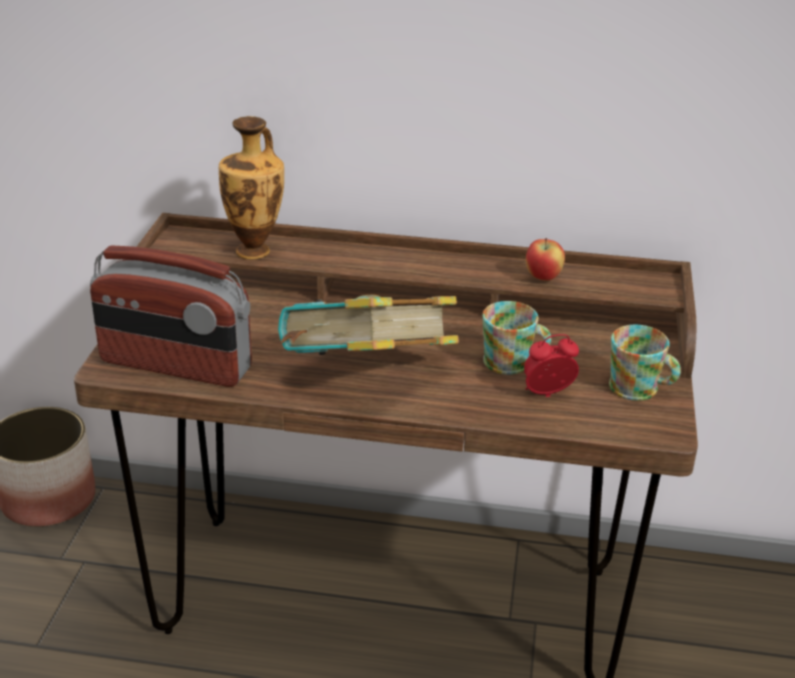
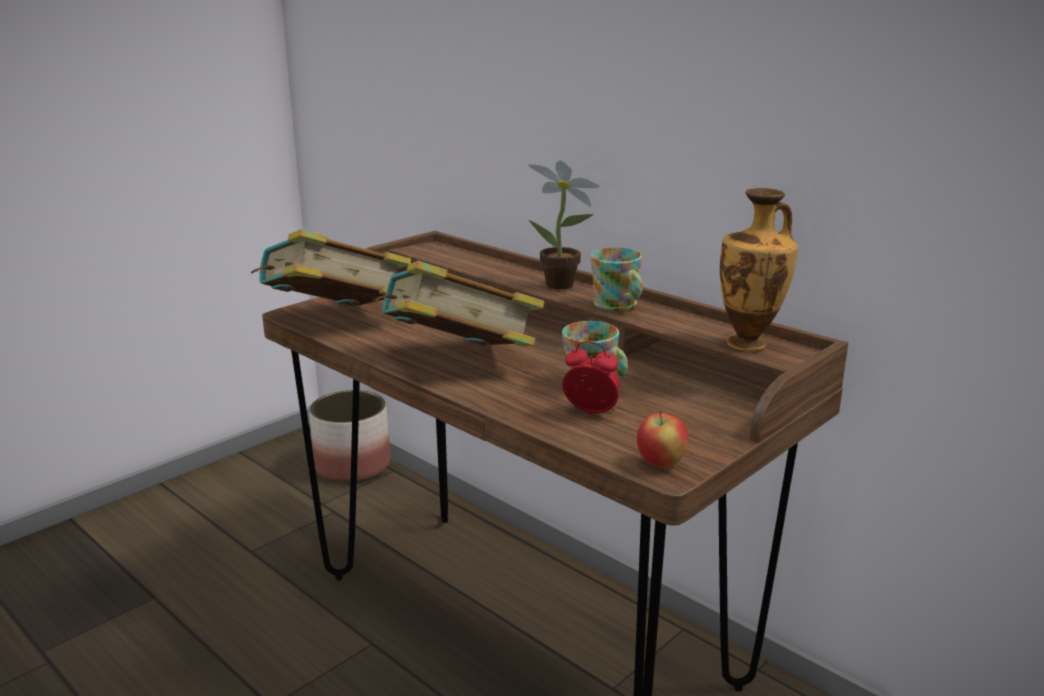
camera: 35 degrees right, 10 degrees down
radio [90,245,252,387] -> book [251,229,411,306]
vase [219,116,284,259] -> vase moved to [720,188,798,351]
apple [526,238,565,281] -> apple moved to [637,411,688,468]
mug [609,325,681,401] -> mug moved to [590,247,643,311]
none -> potted plant [528,160,599,289]

